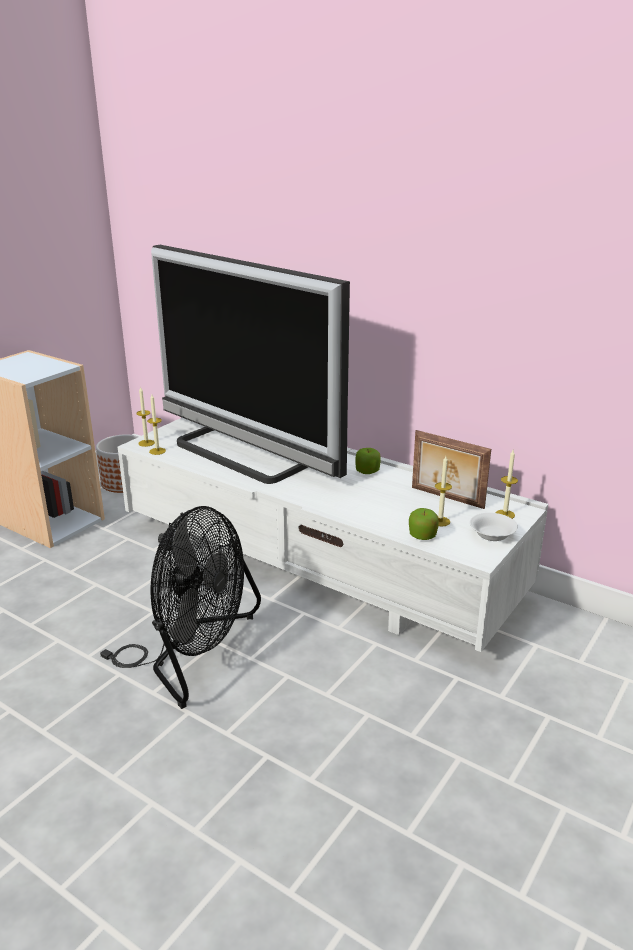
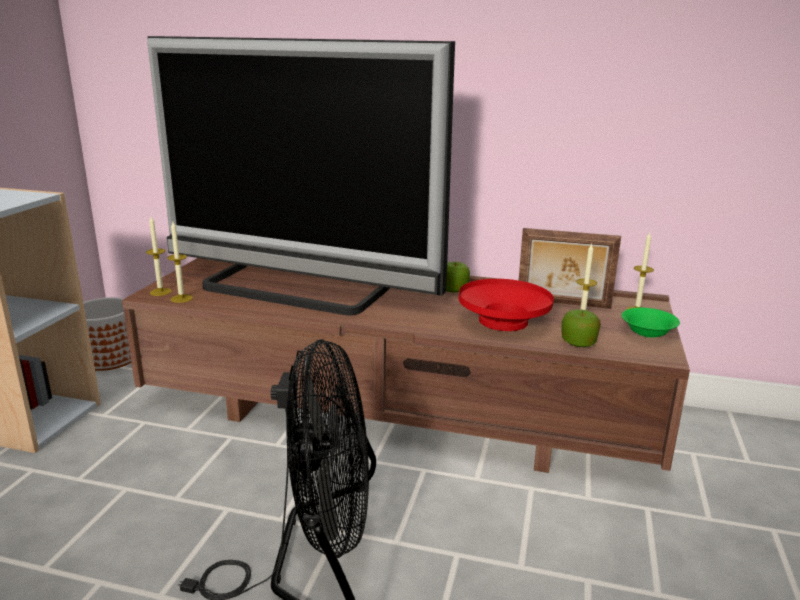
camera: 20 degrees left, 5 degrees down
white tv stand [118,418,548,652] -> brown tv stand [122,258,690,473]
white bowl [470,513,518,541] -> green bowl [622,308,680,338]
none -> red bowl [459,279,554,331]

